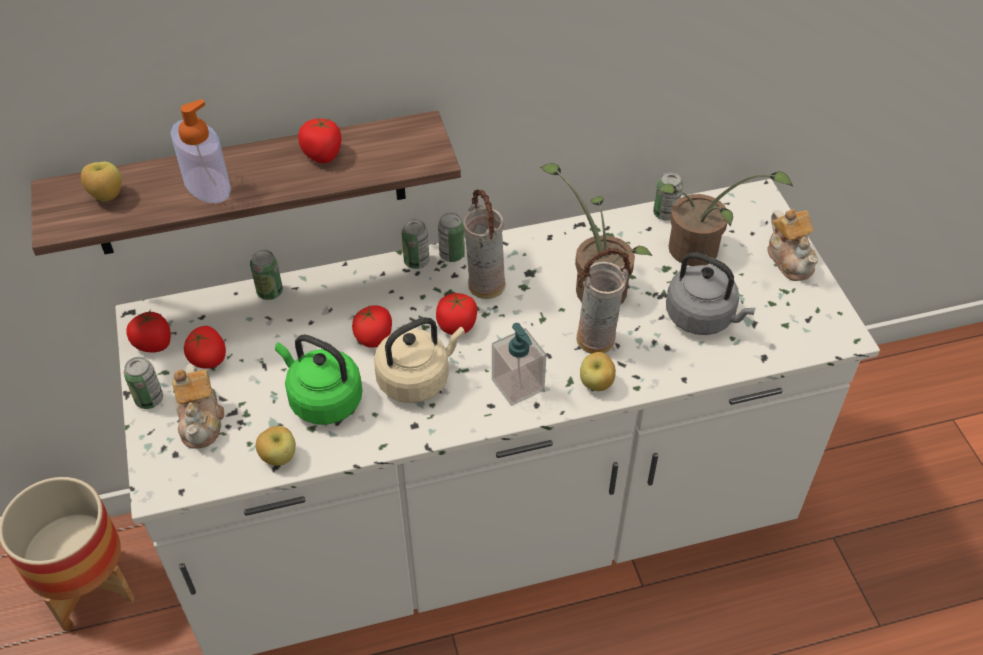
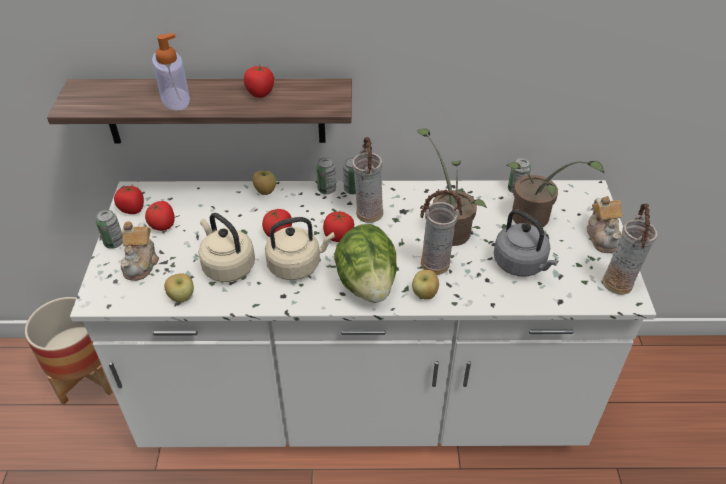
camera: 15 degrees right, 5 degrees down
apple [81,161,122,202] -> apple moved to [253,171,276,195]
can [250,250,283,300] -> none
green kettle [275,335,363,425] -> beige kettle [198,213,255,282]
soap dispenser [492,323,546,406] -> lettuce [334,224,397,302]
none -> vase [602,203,658,295]

